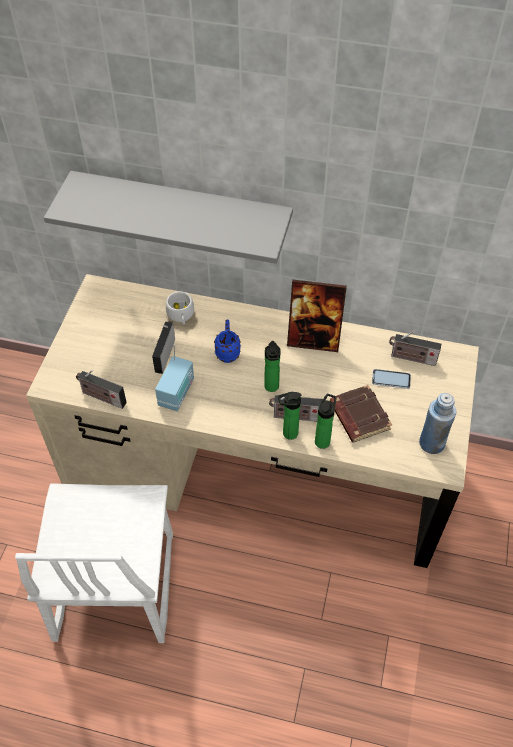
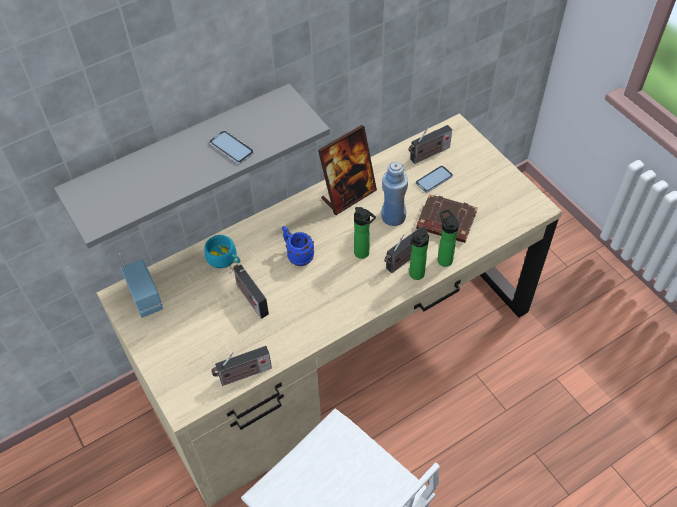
camera: 45 degrees left, 0 degrees up
radio [155,345,194,411] -> radio moved to [119,253,163,318]
white cup [166,292,194,324] -> turquoise cup [204,235,240,268]
blue bottle [419,393,457,454] -> blue bottle moved to [381,162,408,226]
none -> phone [209,131,254,164]

